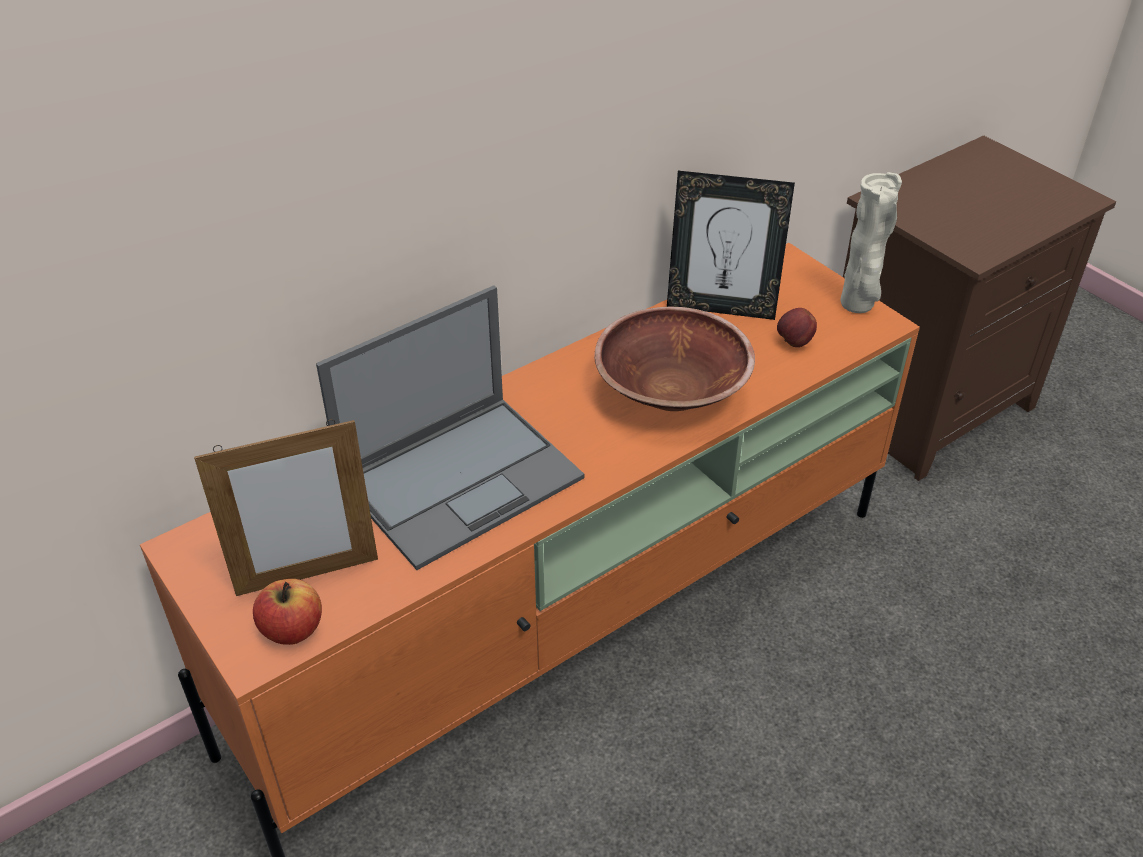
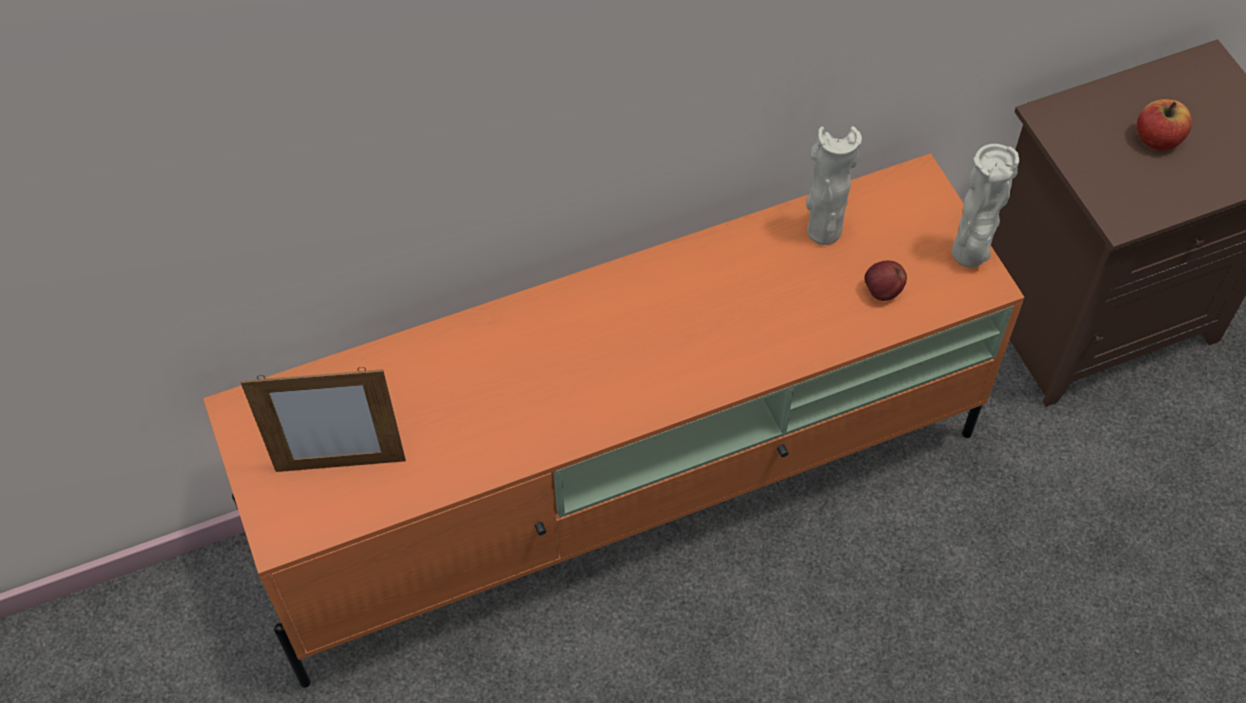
camera: 15 degrees right, 15 degrees up
apple [253,579,322,645] -> apple moved to [1137,99,1192,151]
laptop [316,285,585,570] -> none
brown bowl [594,307,755,411] -> none
picture frame [667,171,795,320] -> beige vase [806,126,862,245]

